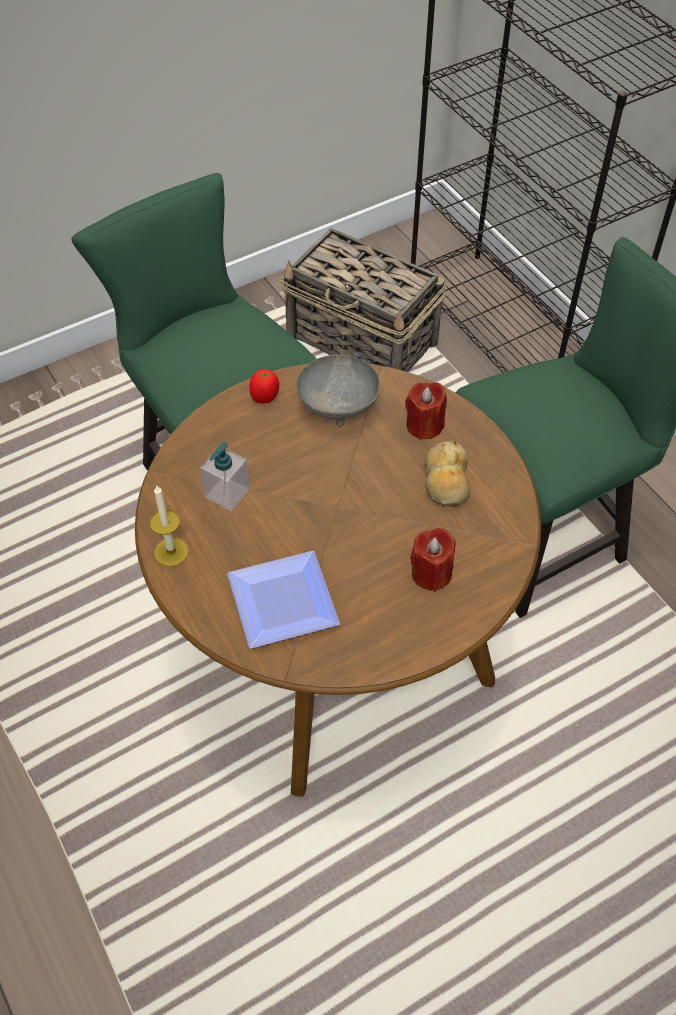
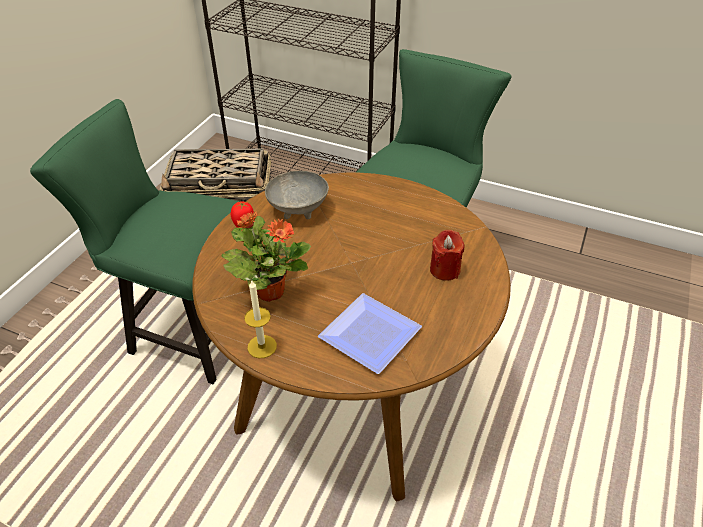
camera: 35 degrees left, 10 degrees down
soap dispenser [200,442,250,511] -> potted plant [222,212,311,302]
red candle [405,382,447,440] -> none
bread [425,440,470,507] -> none

